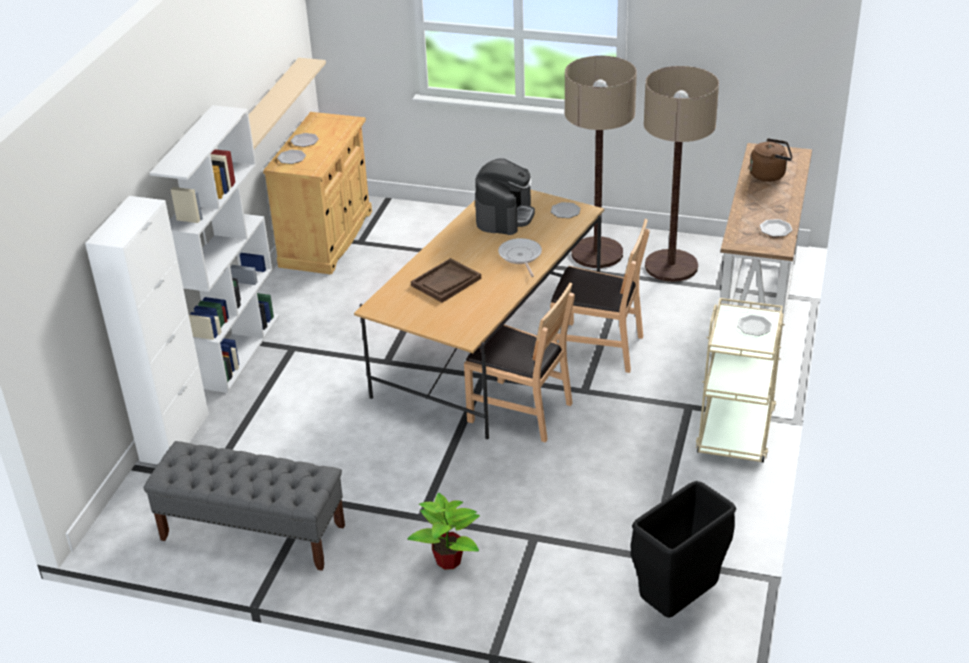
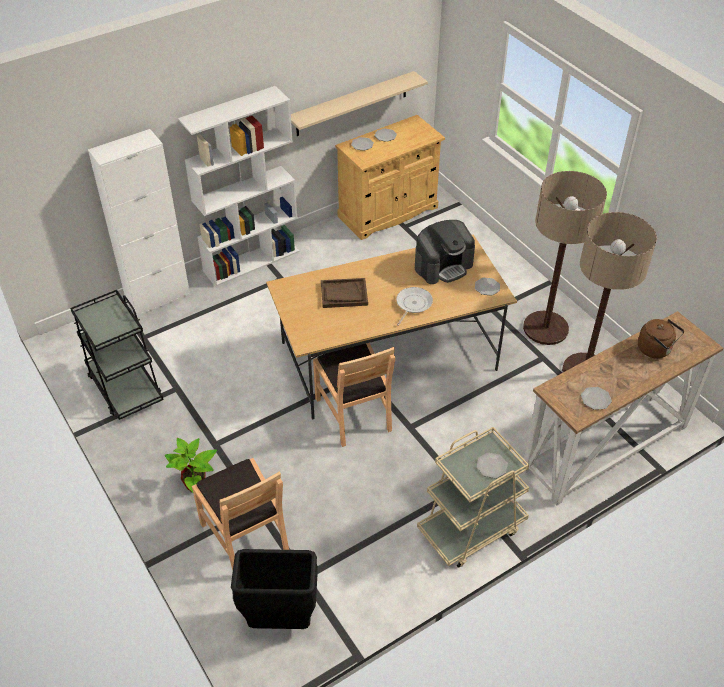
camera: 40 degrees right, 10 degrees up
grey bench [144,441,345,571] -> black cart [70,290,164,420]
brown chair [550,219,649,373] -> brown chair moved to [192,458,289,570]

